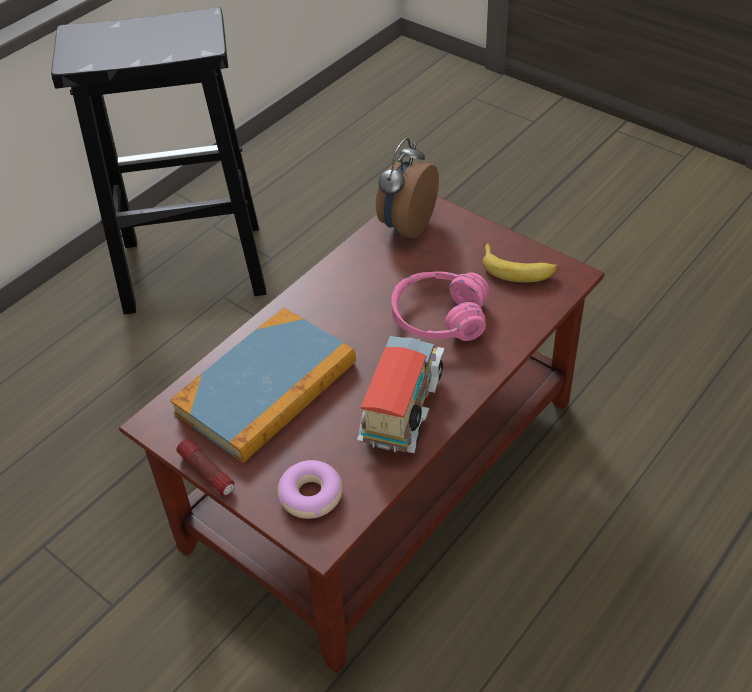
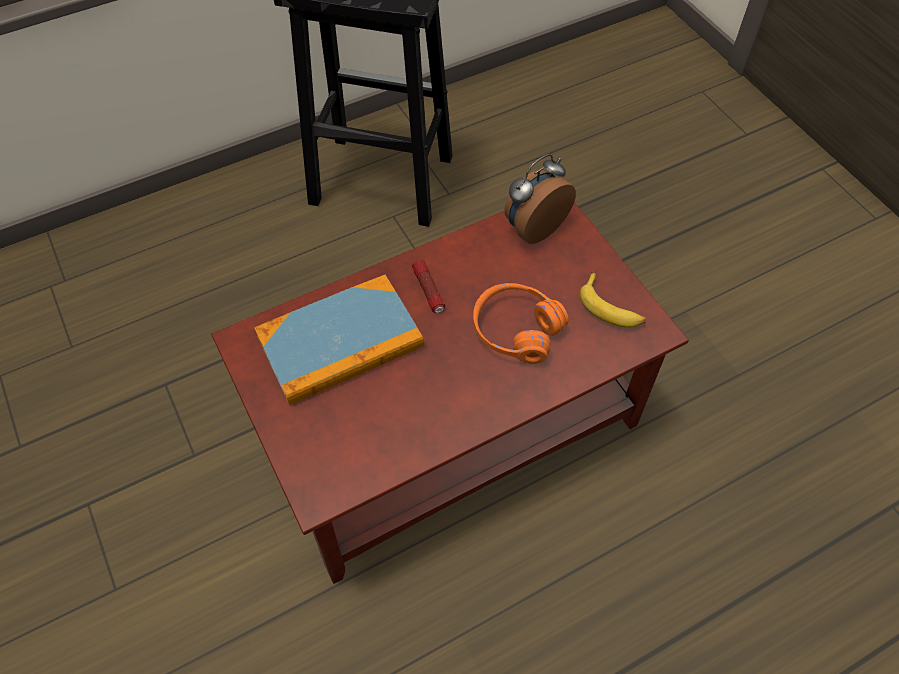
camera: 20 degrees right, 10 degrees up
flashlight [177,439,234,495] -> flashlight moved to [412,260,445,313]
donut [278,460,343,519] -> none
toy truck [357,336,445,454] -> none
pink headphones [391,271,489,341] -> orange headphones [473,283,569,364]

